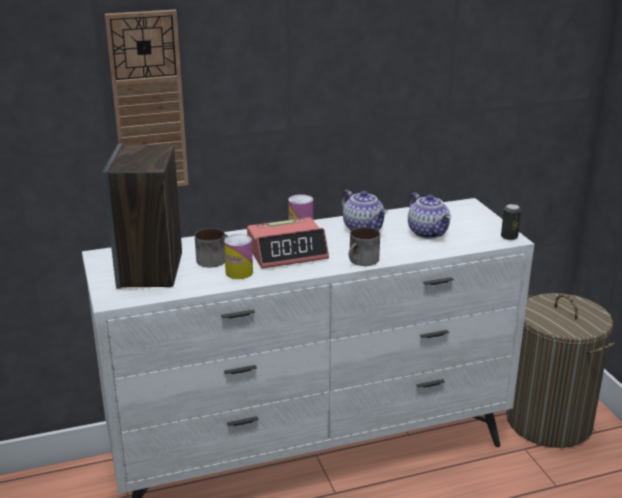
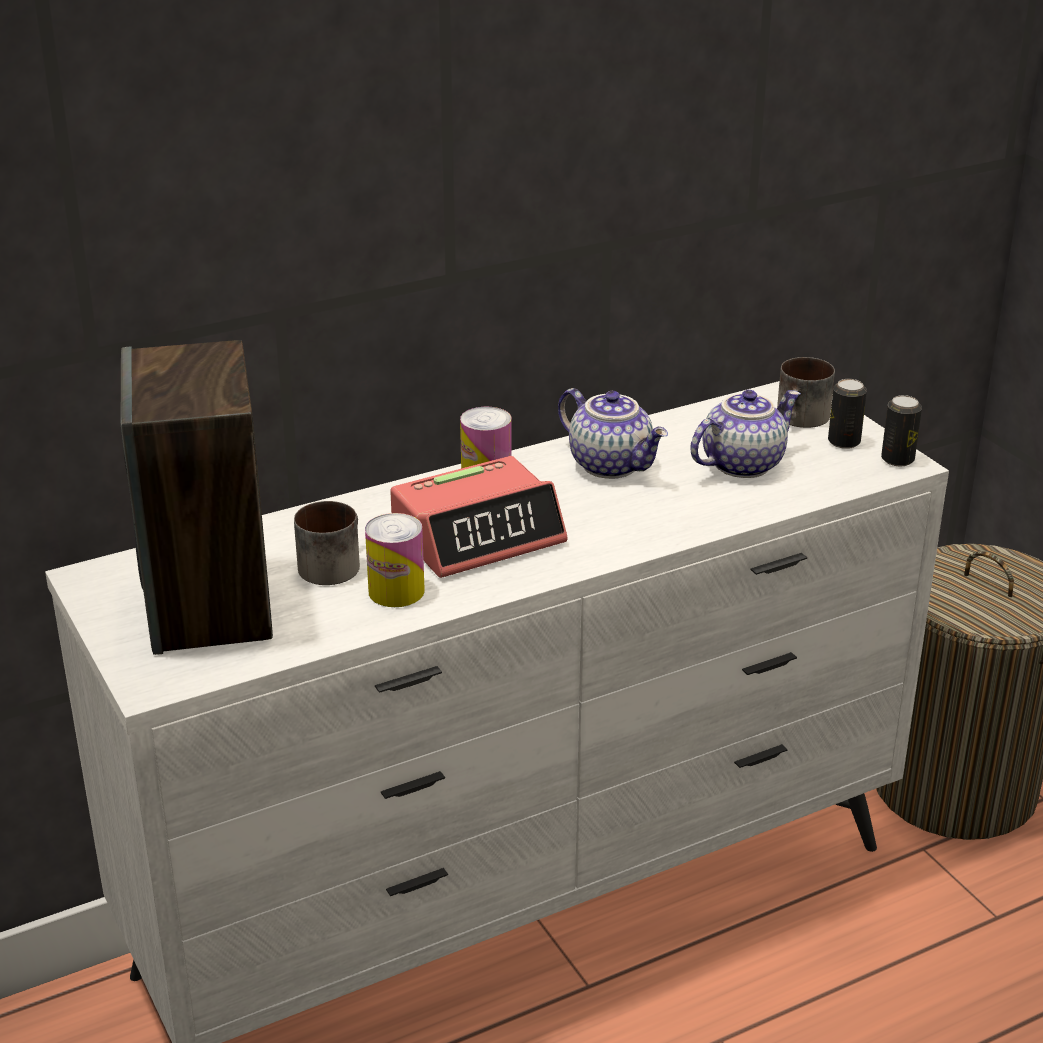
camera: 10 degrees left, 5 degrees up
wall clock [105,10,189,186] -> none
mug [349,227,380,266] -> mug moved to [777,357,835,428]
teapot [408,193,451,239] -> teapot turned 90 degrees counterclockwise [691,390,801,478]
none -> can [828,379,867,449]

